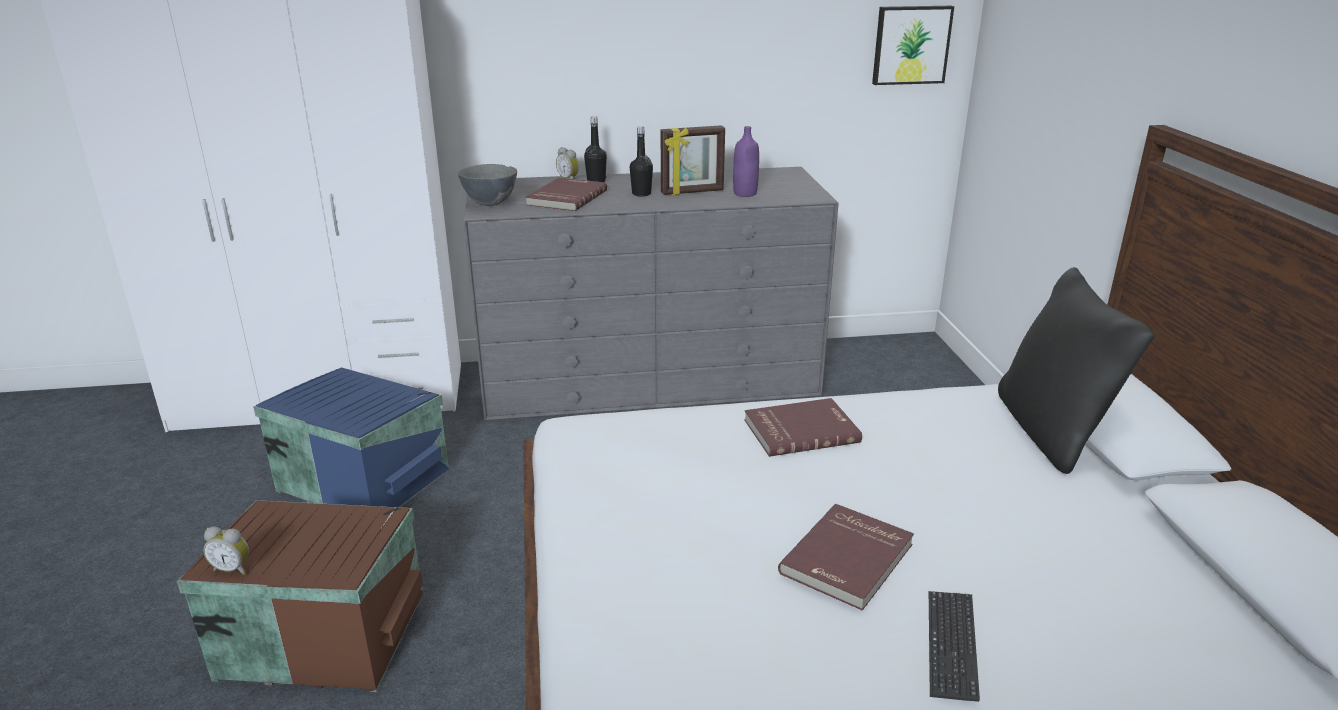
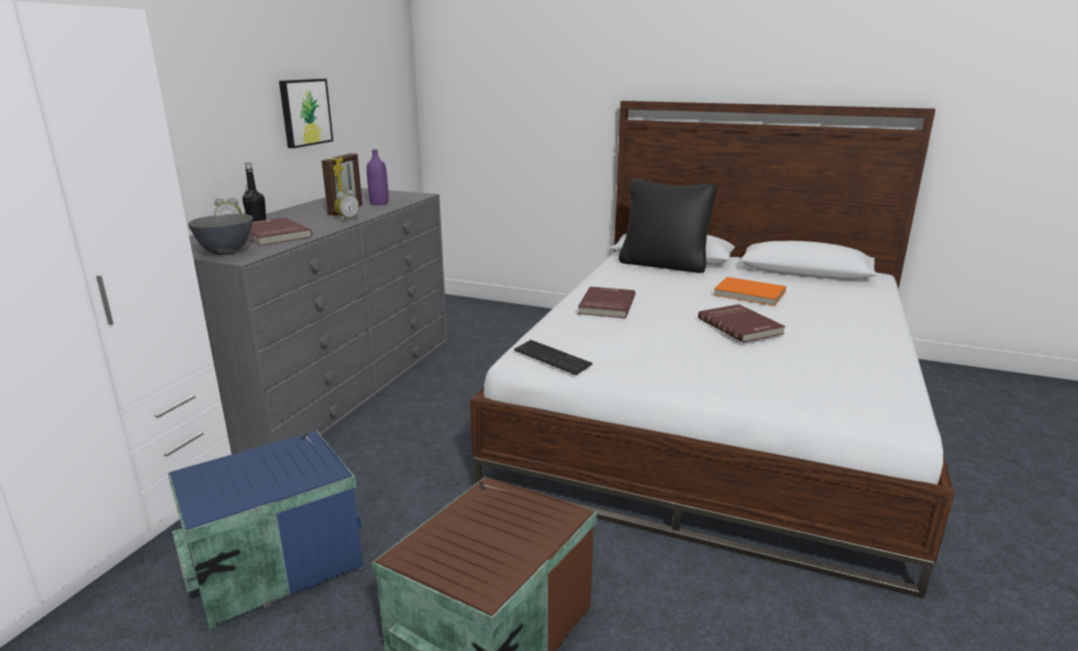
camera: 60 degrees left, 5 degrees down
alarm clock [203,526,249,575] -> alarm clock moved to [335,190,359,222]
black bottle [630,126,653,197] -> none
picture [872,6,954,85] -> picture moved to [279,79,333,148]
keyboard [929,591,980,702] -> keyboard moved to [514,340,593,375]
none -> orange book [713,277,786,306]

